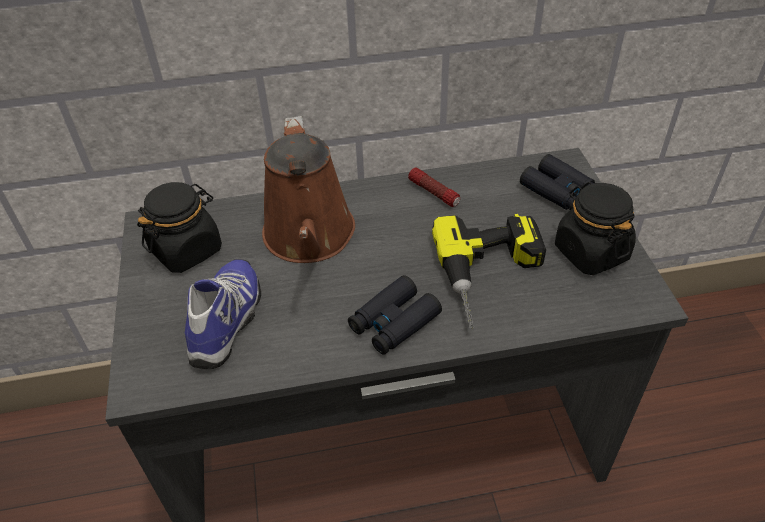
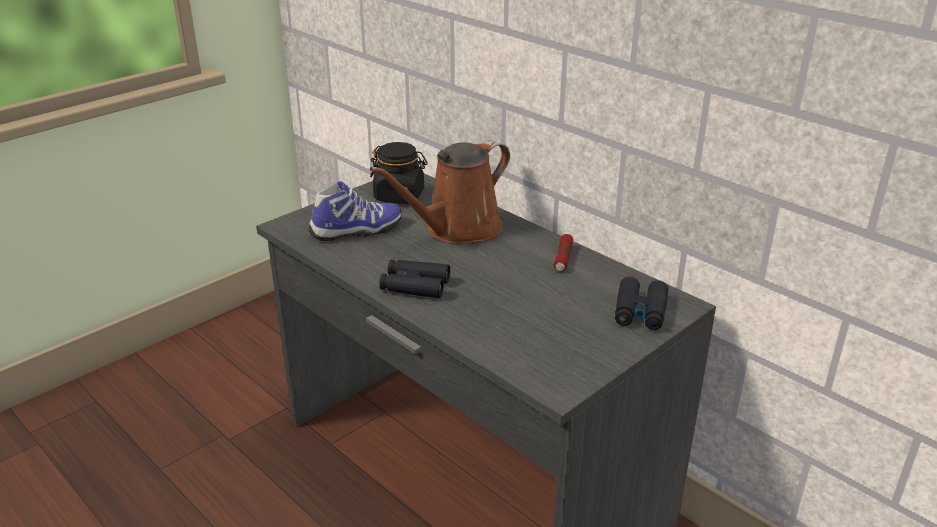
camera: 55 degrees right, 15 degrees down
power drill [432,214,546,328] -> none
black jar [555,182,636,275] -> none

